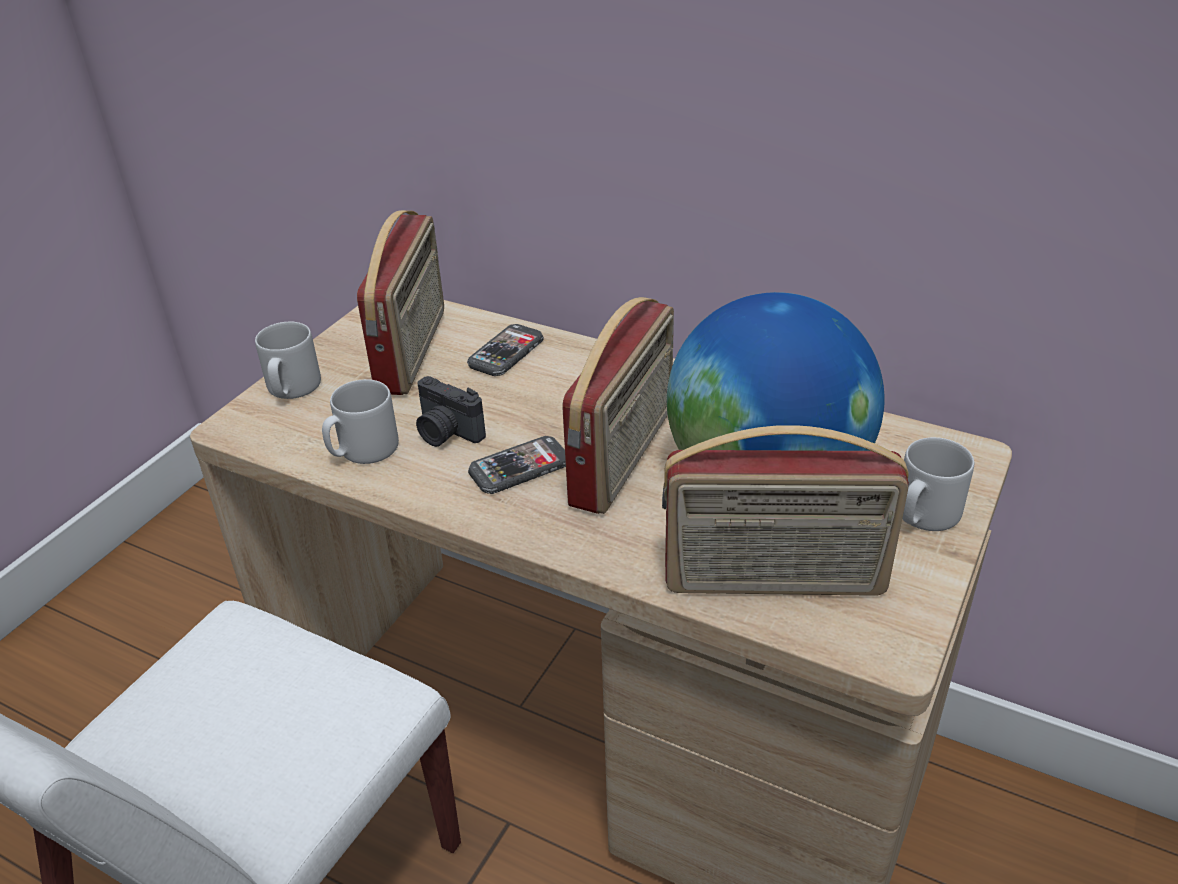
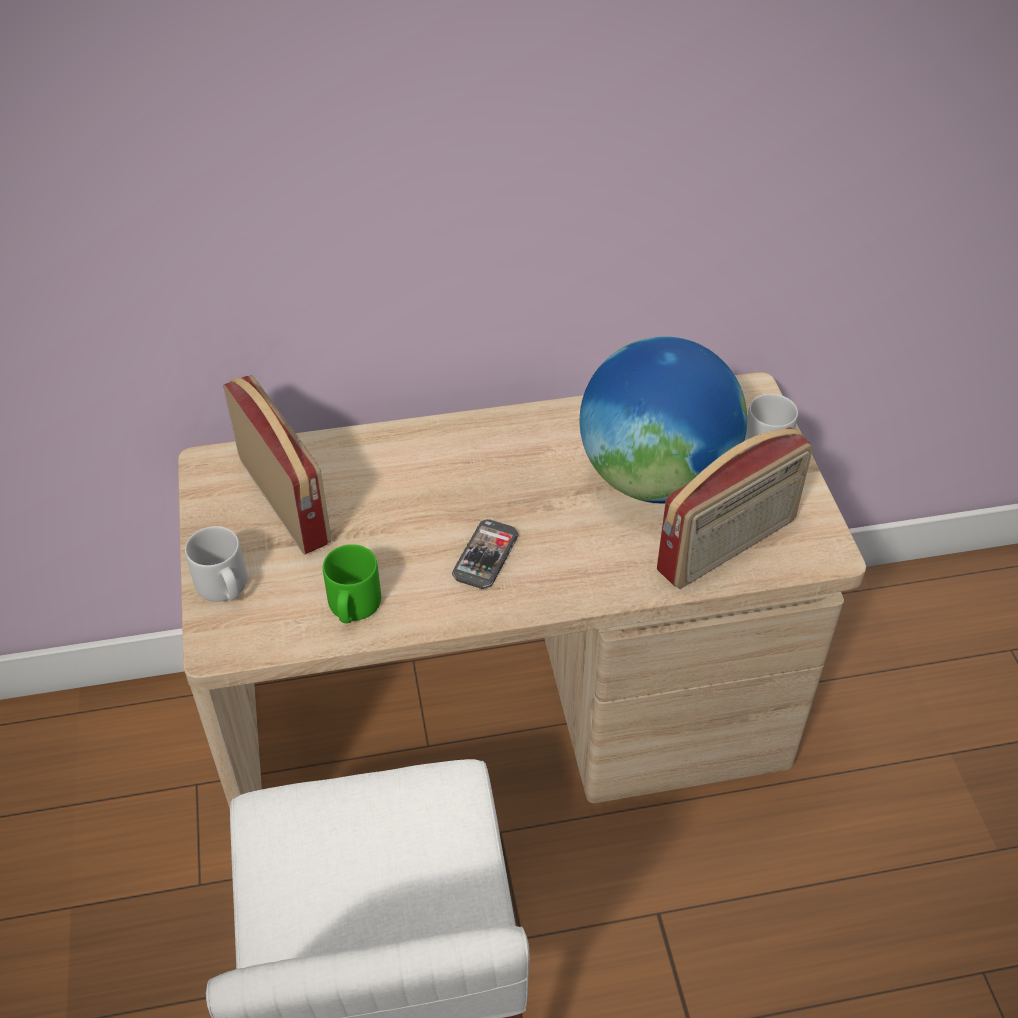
camera: 40 degrees left, 10 degrees up
grey mug [322,379,399,464] -> green mug [323,544,381,623]
camera [416,376,486,447] -> none
phone [467,324,544,376] -> none
radio [562,297,674,514] -> none

